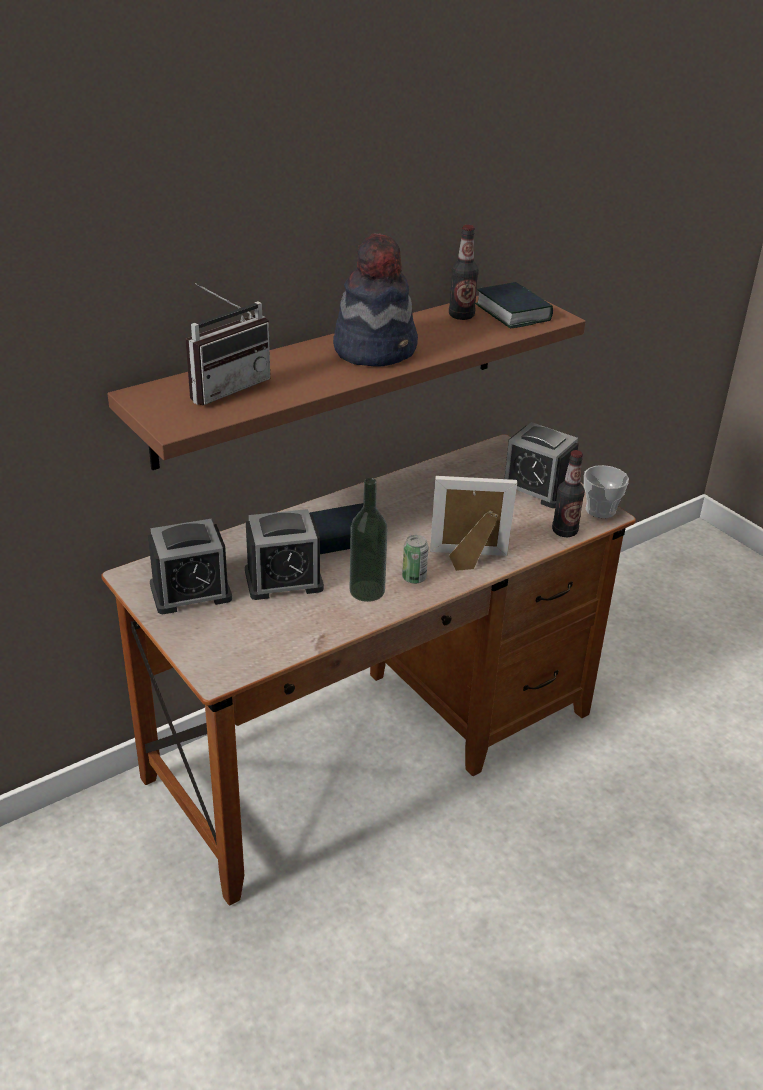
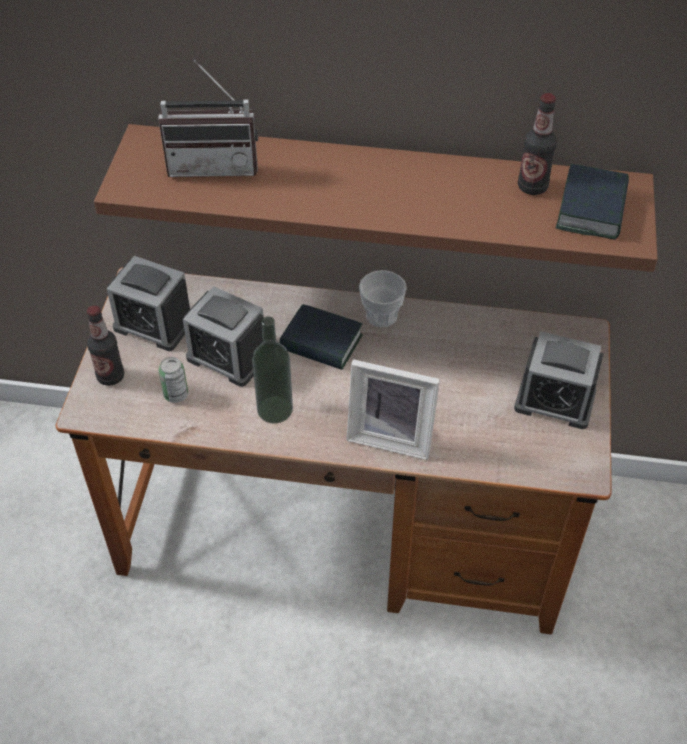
camera: 45 degrees right, 15 degrees up
hat [333,233,418,367] -> none
can [402,535,429,584] -> can moved to [159,357,188,403]
picture frame [430,476,517,571] -> picture frame turned 150 degrees clockwise [347,359,440,460]
alarm clock [504,422,579,508] -> alarm clock turned 60 degrees counterclockwise [514,331,604,429]
bottle [552,450,585,537] -> bottle moved to [87,305,124,386]
cup [584,465,629,518] -> cup moved to [359,270,407,327]

